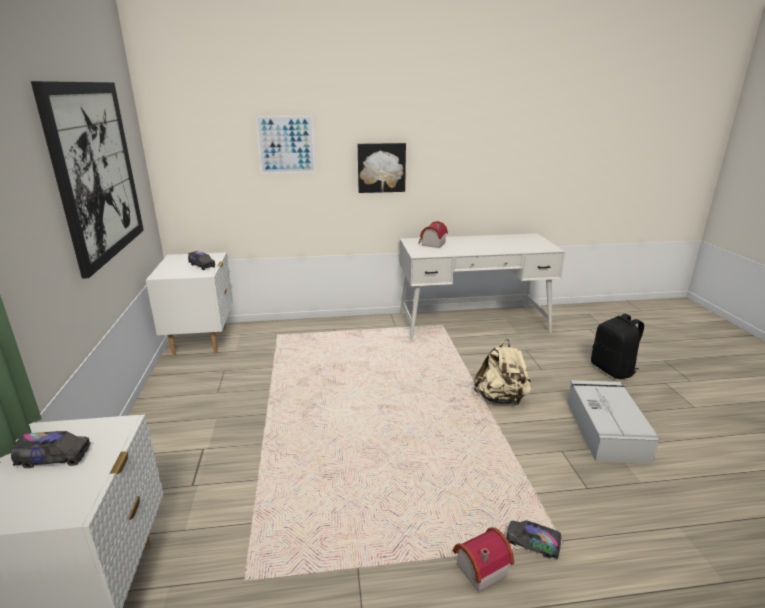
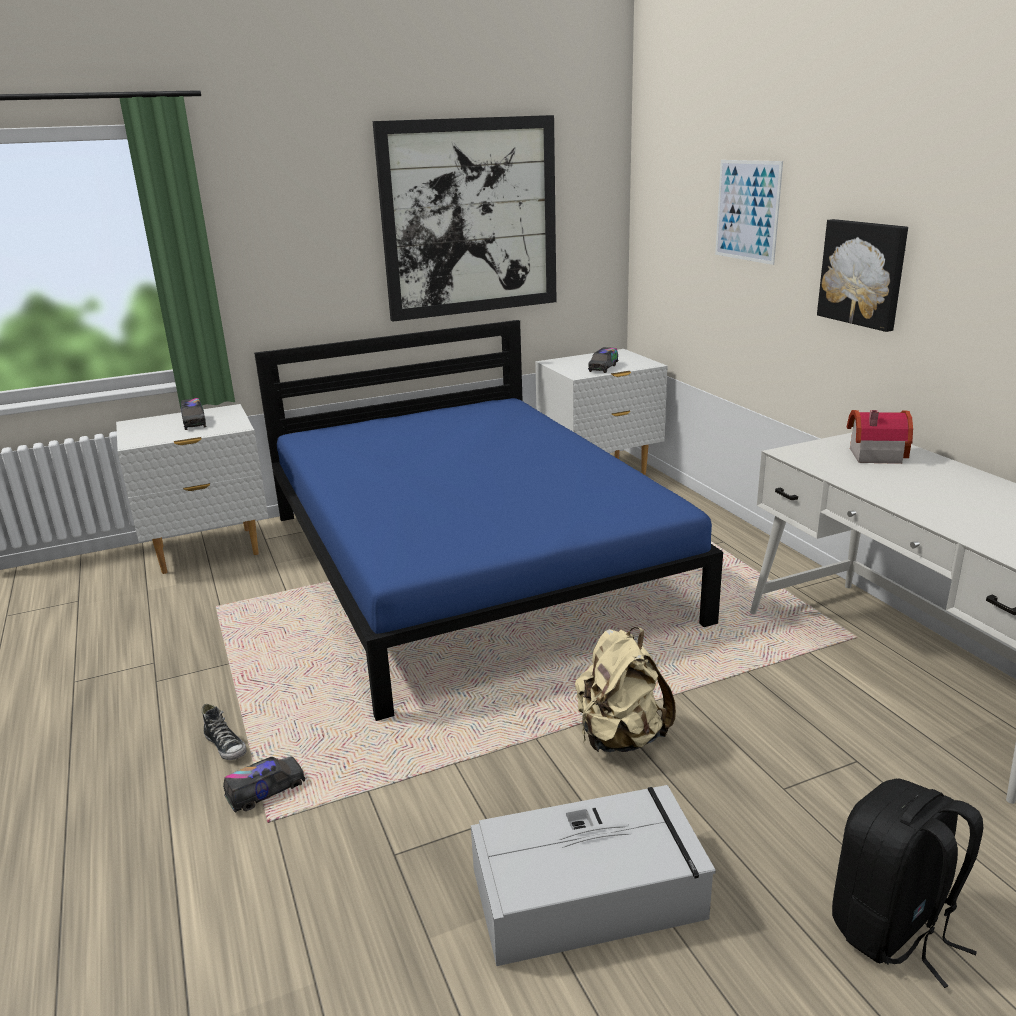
camera: 75 degrees right, 0 degrees up
toy house [453,527,514,593] -> shoe [202,704,246,760]
toy truck [506,520,561,559] -> toy truck turned 45 degrees clockwise [223,756,305,812]
none -> blue bed [254,320,723,721]

